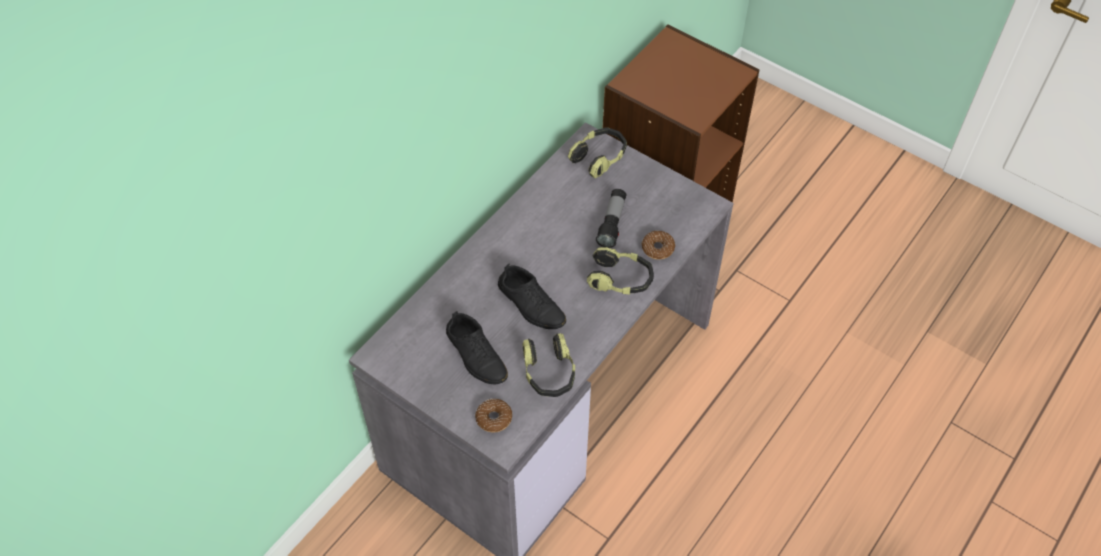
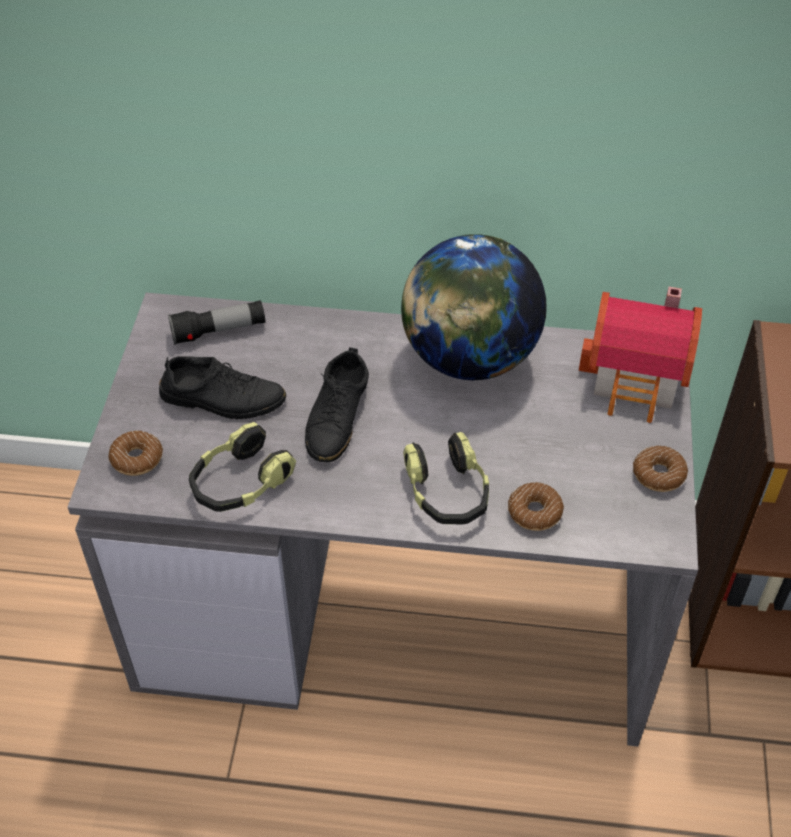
camera: 60 degrees right, 5 degrees down
black shoe [446,311,508,384] -> black shoe turned 105 degrees counterclockwise [159,356,286,419]
headphones [568,128,627,178] -> toy house [579,287,702,423]
flashlight [596,189,626,248] -> flashlight moved to [168,300,266,345]
none -> globe [401,234,547,380]
none -> donut [633,446,688,492]

